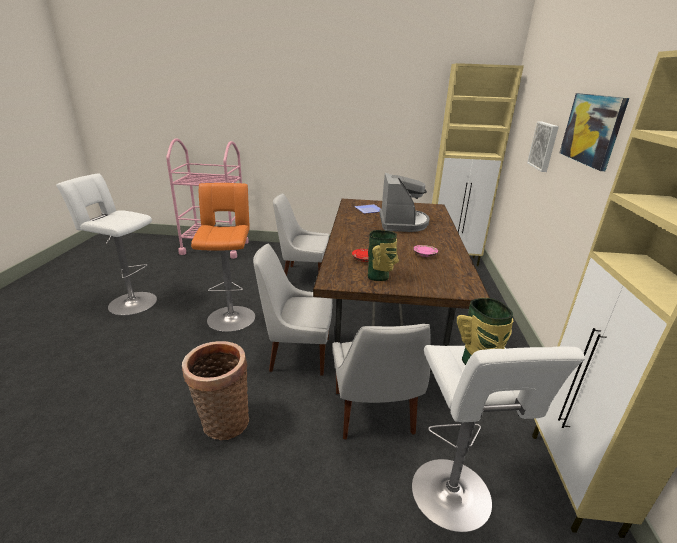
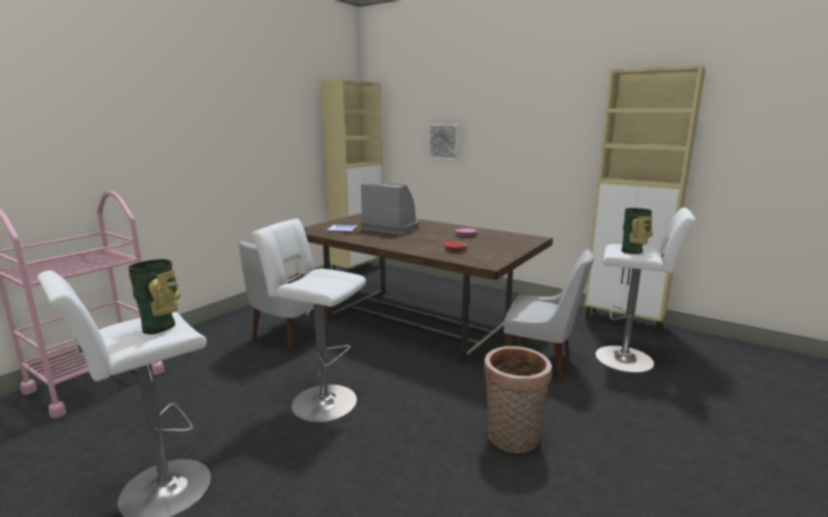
camera: 60 degrees left, 10 degrees down
orange stool [191,183,255,332] -> white stool [251,219,366,422]
white chair [253,244,332,376] -> none
vase [368,230,399,281] -> vase moved to [128,259,181,334]
picture [560,93,629,171] -> none

